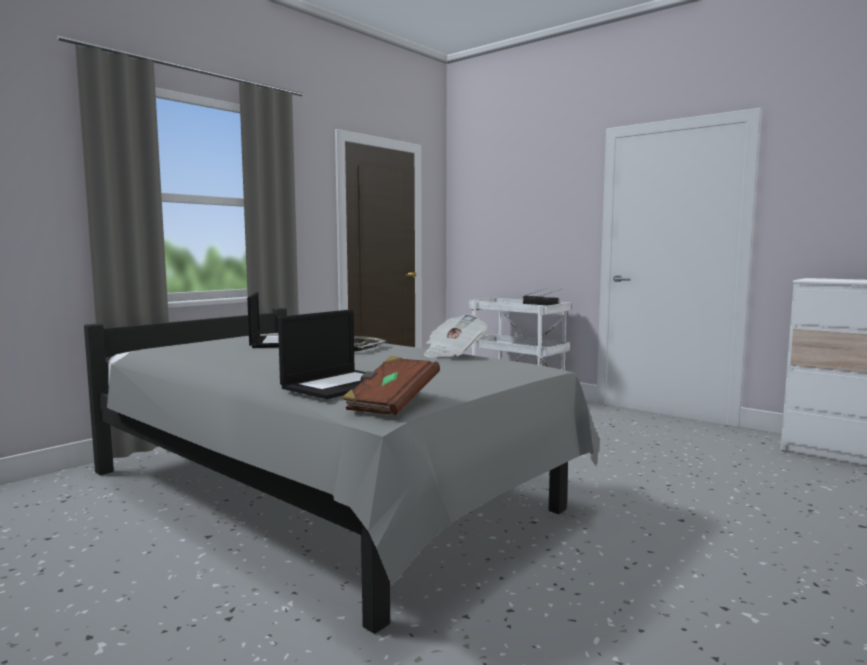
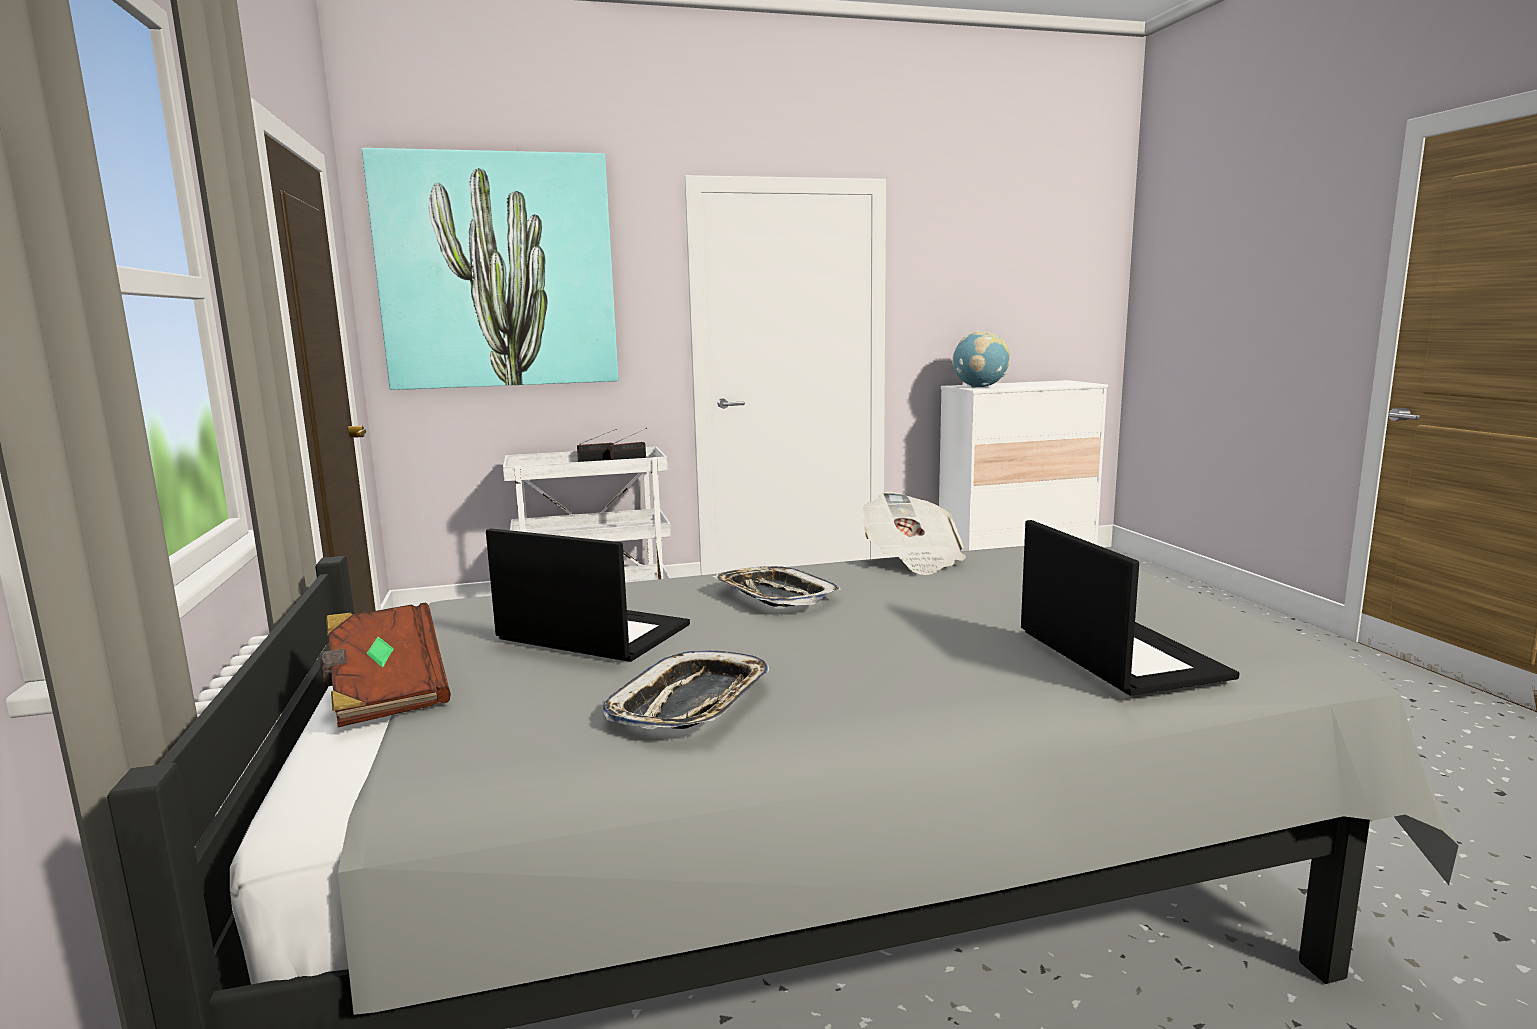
camera: 55 degrees left, 5 degrees up
brown book [342,356,440,415] -> brown book moved to [320,603,451,727]
none -> picture [362,148,618,390]
none -> tray [603,650,769,729]
none -> globe [952,331,1010,387]

